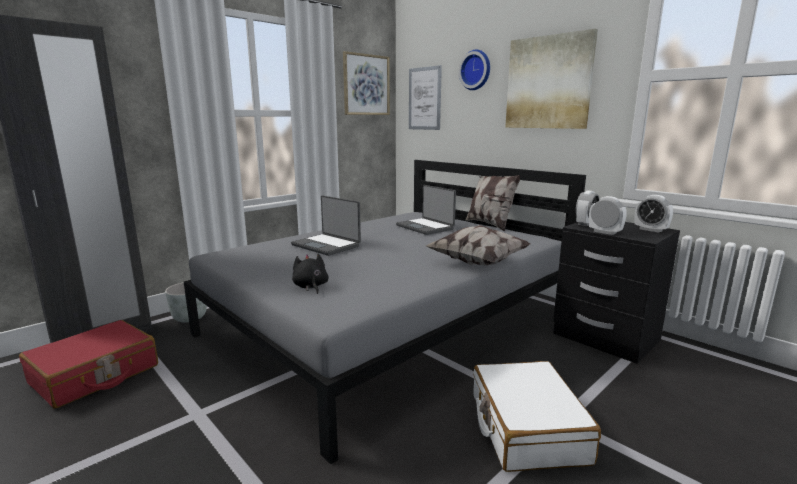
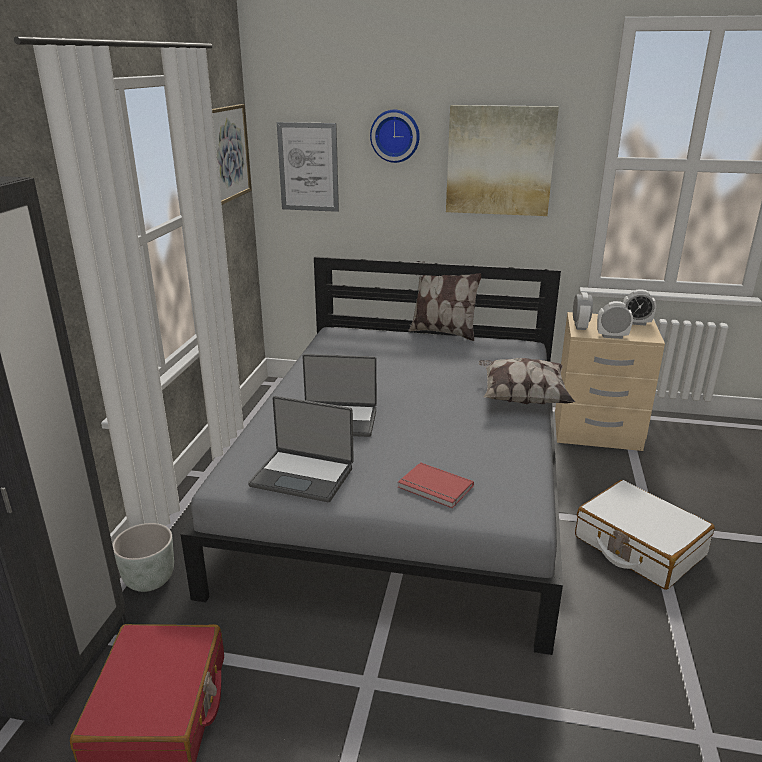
camera: 35 degrees left, 10 degrees up
black plush toy [292,254,329,294] -> red book [398,462,474,508]
laptop [396,185,456,235] -> laptop moved to [248,396,354,502]
black nightstand [553,222,680,364] -> beige nightstand [555,312,665,451]

